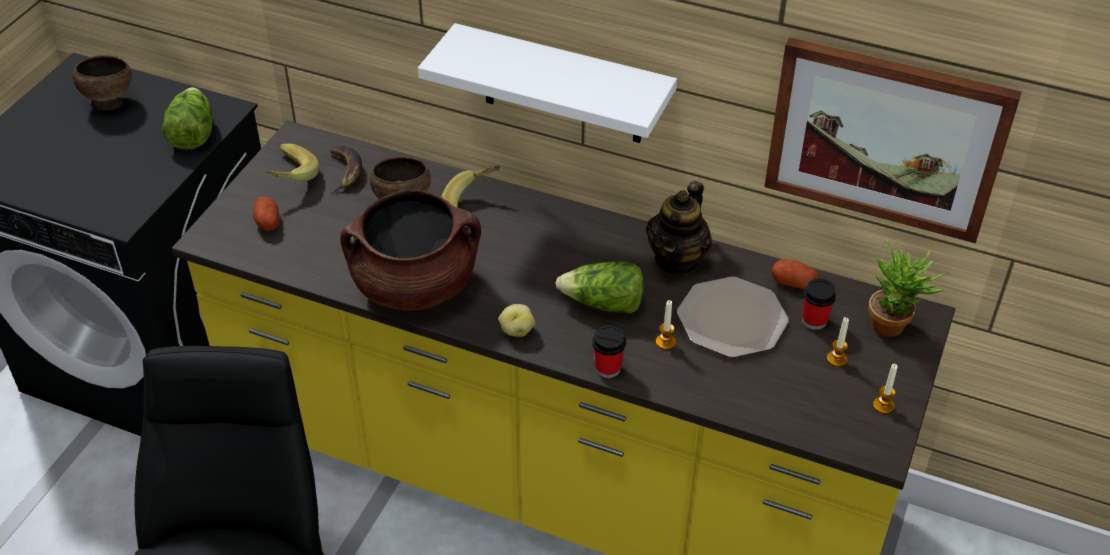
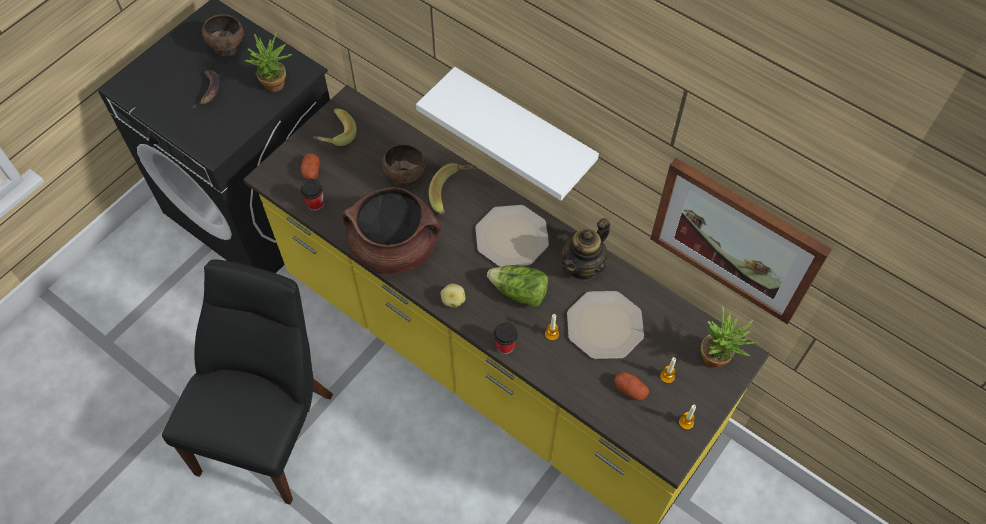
camera: 15 degrees right, 15 degrees up
lettuce [162,87,213,150] -> potted plant [244,32,292,92]
banana [330,146,362,194] -> banana moved to [192,70,220,108]
potato [772,259,819,289] -> potato moved to [614,372,649,400]
cup [802,278,837,330] -> cup moved to [301,179,324,211]
none -> plate [475,205,549,267]

